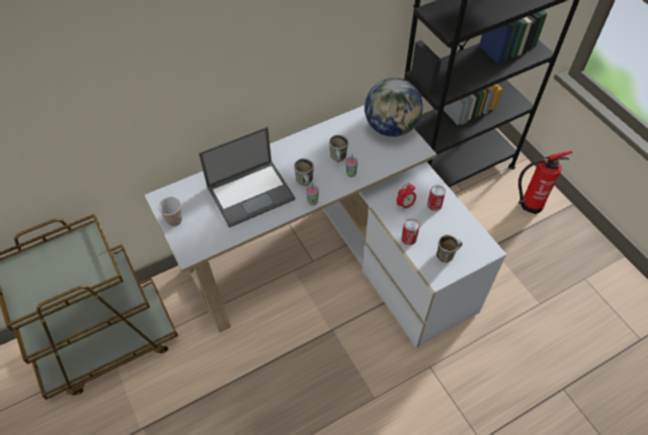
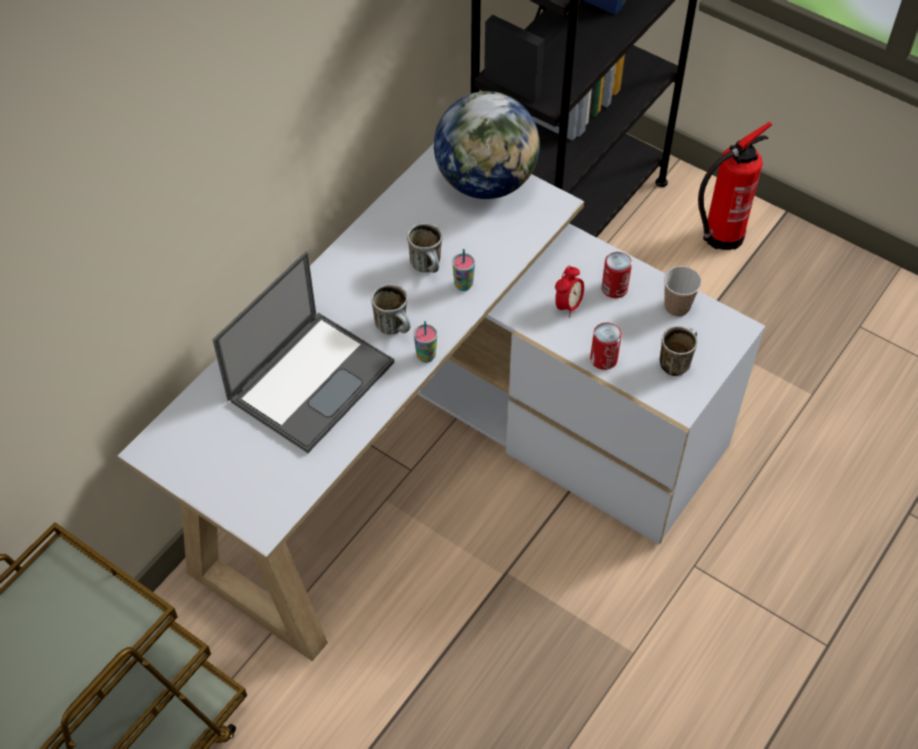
camera: 25 degrees left, 0 degrees up
cup [158,197,182,227] -> cup moved to [664,266,702,317]

